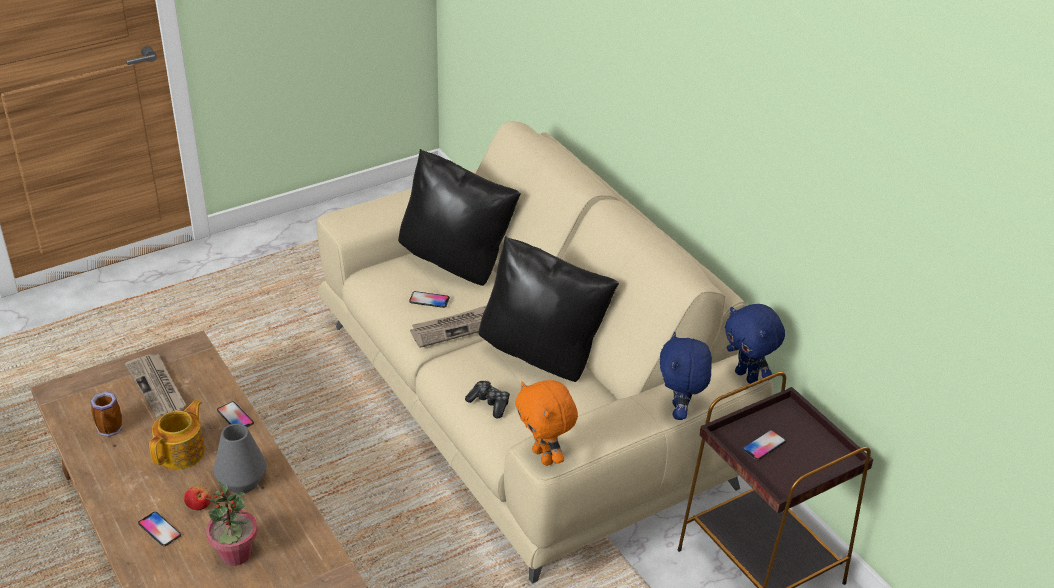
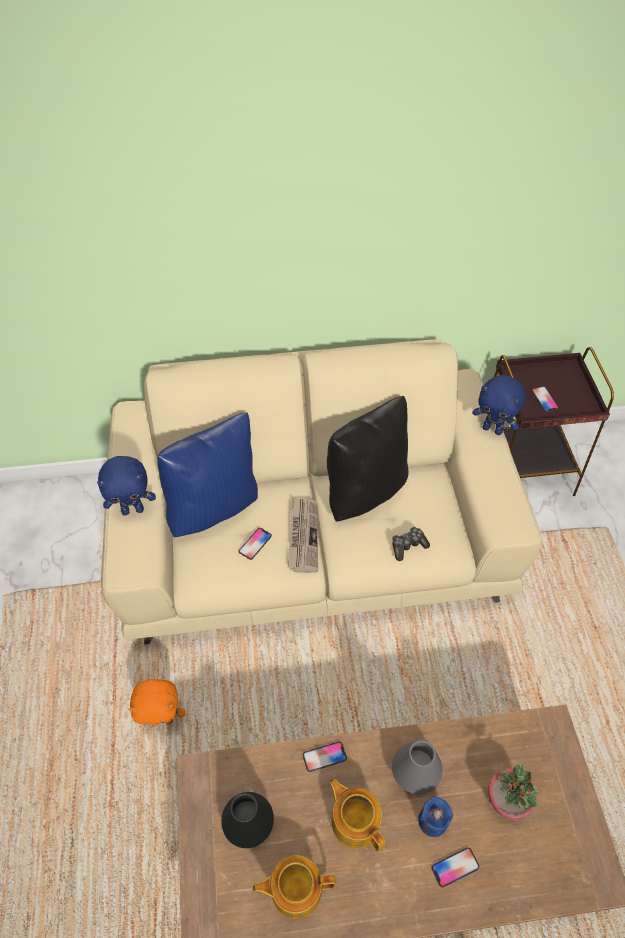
camera: 65 degrees left, 15 degrees up
mug [90,392,123,437] -> teapot [252,855,336,919]
newspaper [125,354,186,419] -> black vase [221,792,274,848]
apple [184,485,211,510] -> blue candle [418,796,453,837]
black pillow [398,149,521,286] -> blue pillow [157,412,258,537]
orange plush toy [515,380,578,466] -> orange plush toy moved to [128,679,185,726]
blue plush toy [725,304,785,384] -> blue plush toy moved to [97,456,156,516]

